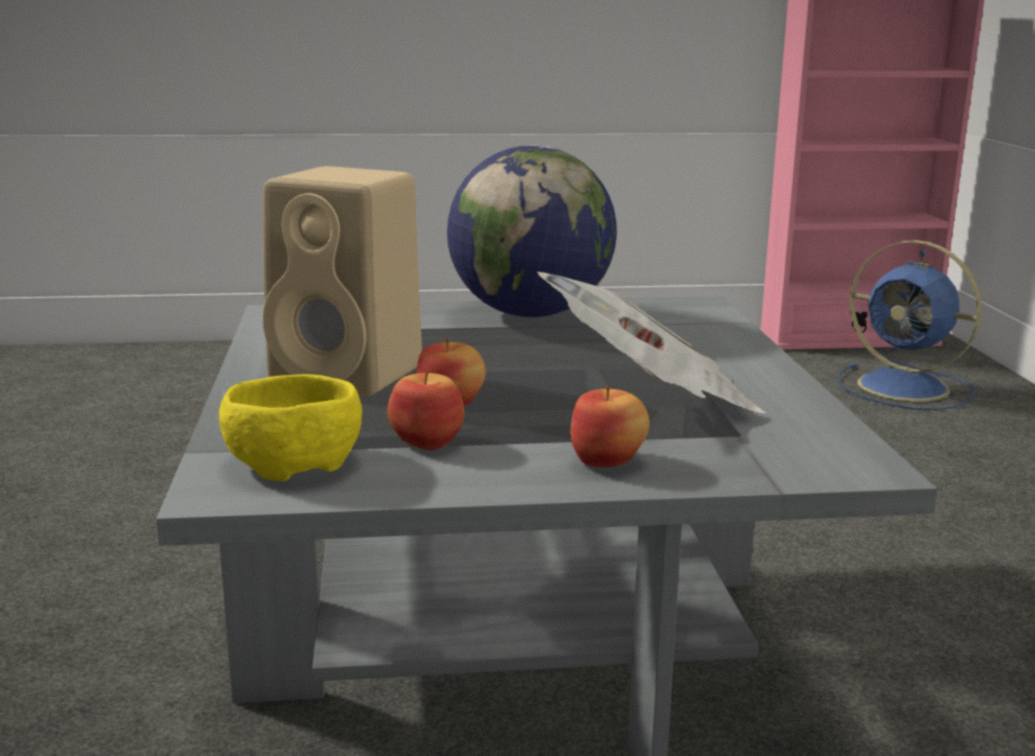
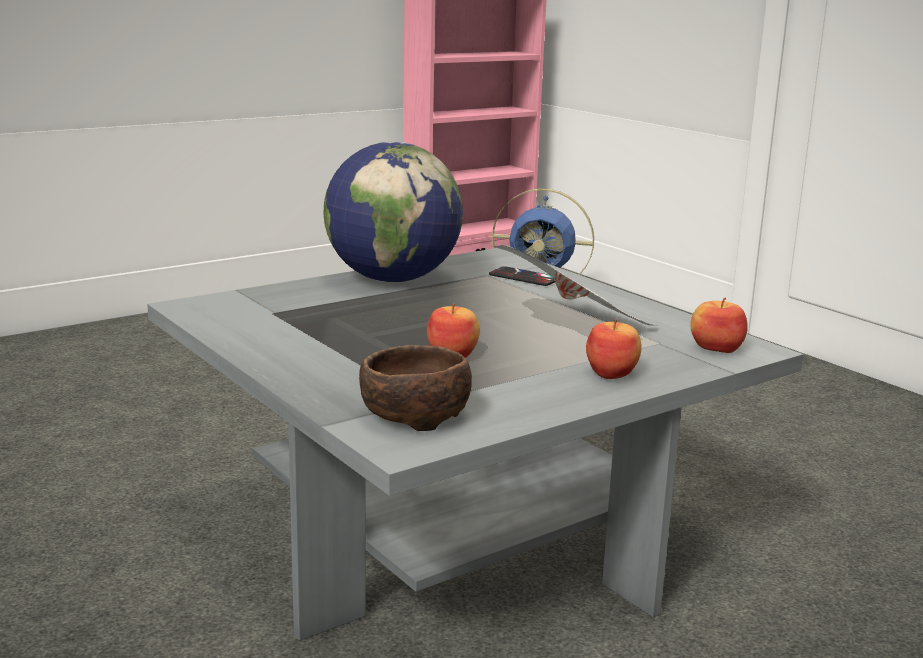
camera: 30 degrees left, 0 degrees up
yellow bowl [219,374,362,481] -> brown bowl [359,345,472,431]
beige speaker [263,166,422,396] -> none
apple [387,369,464,450] -> apple moved to [690,297,748,353]
none -> phone [489,266,555,286]

